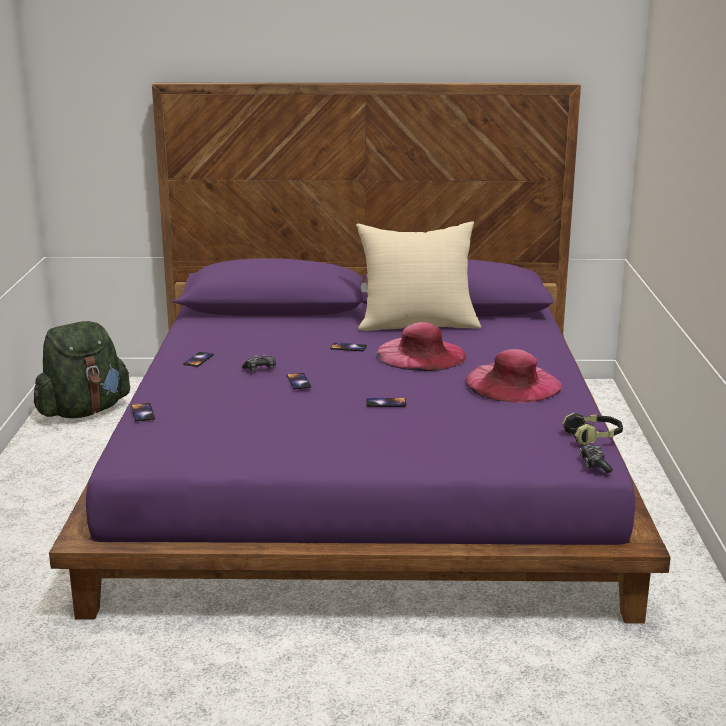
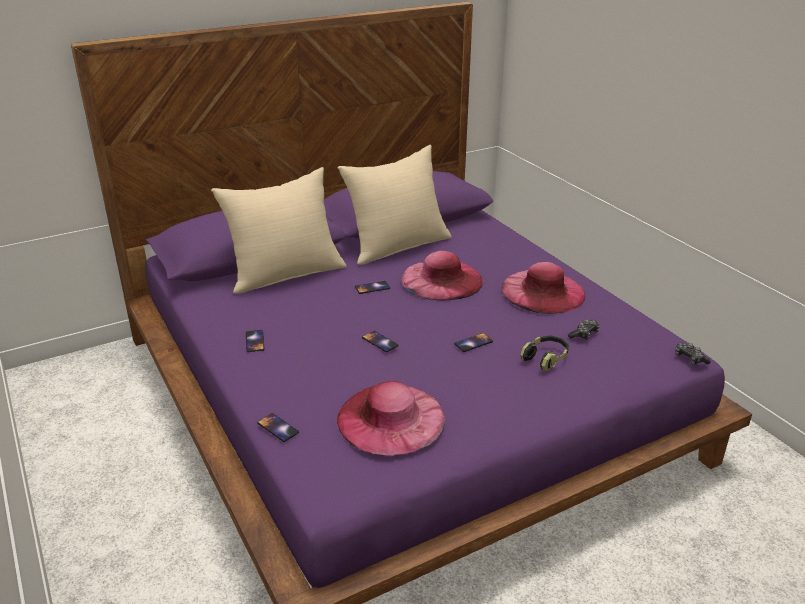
camera: 30 degrees left, 10 degrees up
green backpack [34,321,130,418] -> none
game controller [242,354,276,371] -> game controller moved to [568,320,600,340]
headphones [562,413,623,445] -> headphones moved to [520,335,569,371]
none -> beige pillow [211,167,347,294]
none -> pink hat [337,381,445,456]

